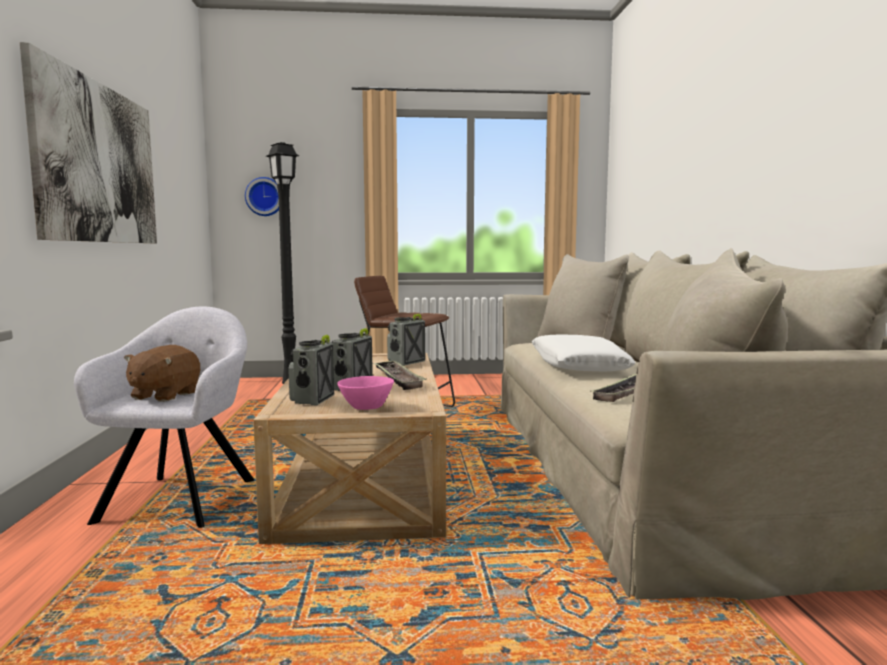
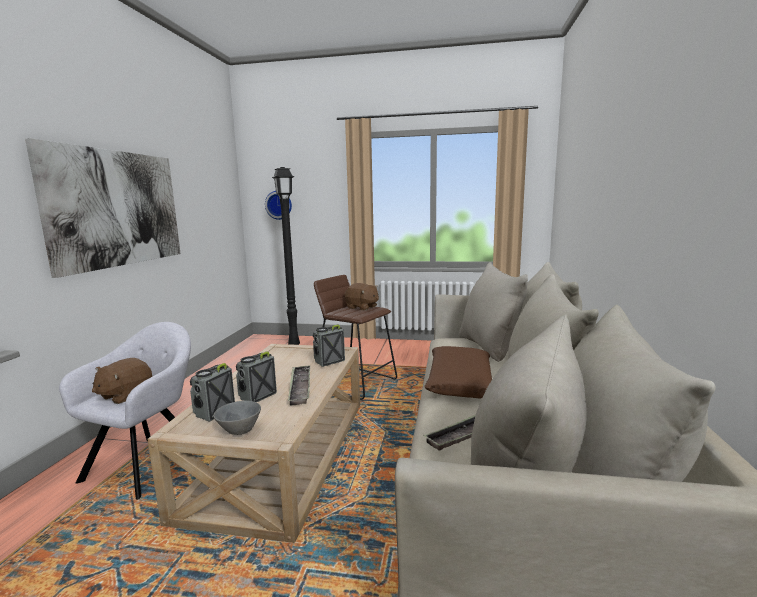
camera: 15 degrees right, 5 degrees up
pink bowl [337,376,394,410] -> grey bowl [213,401,261,435]
white pillow [531,335,636,371] -> brown pillow [425,346,492,398]
none -> brown plush toy [345,283,379,311]

